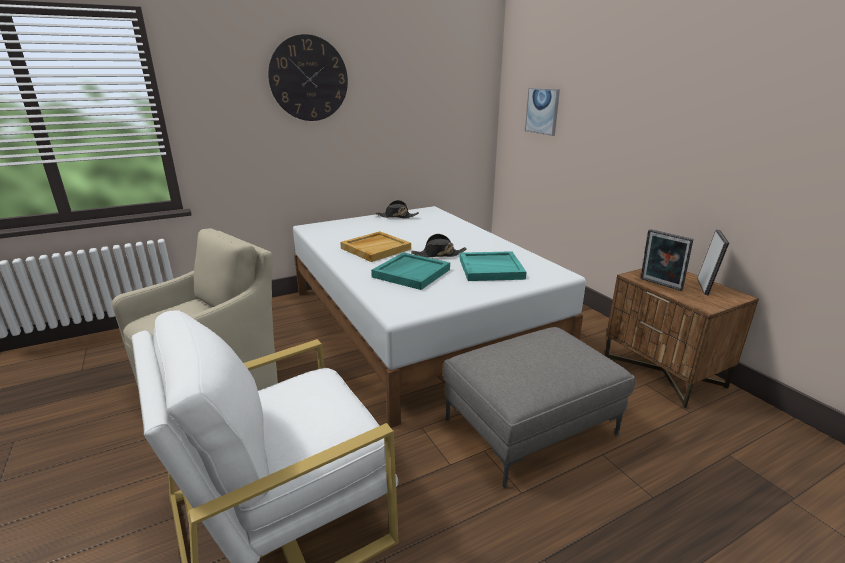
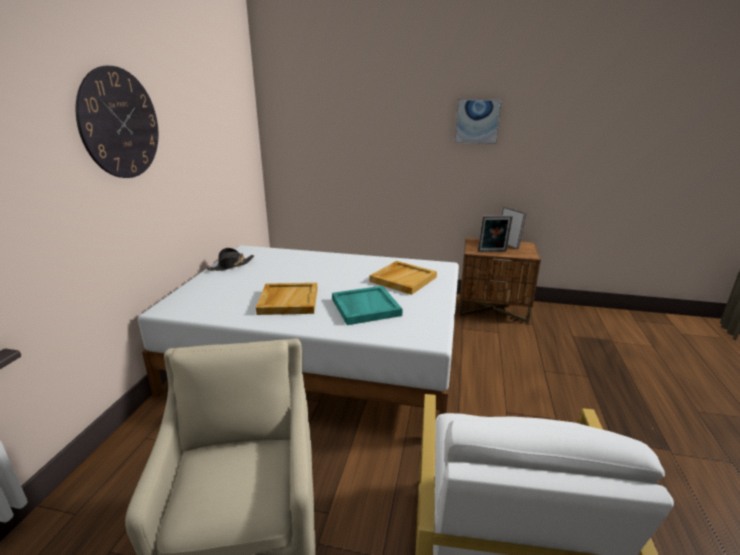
camera: 50 degrees left, 0 degrees up
black hat [411,234,467,258] -> none
grey ottoman [443,327,635,488] -> none
turquoise tray [460,251,526,281] -> beige tray [370,261,437,295]
picture [525,88,560,136] -> picture moved to [455,99,502,144]

